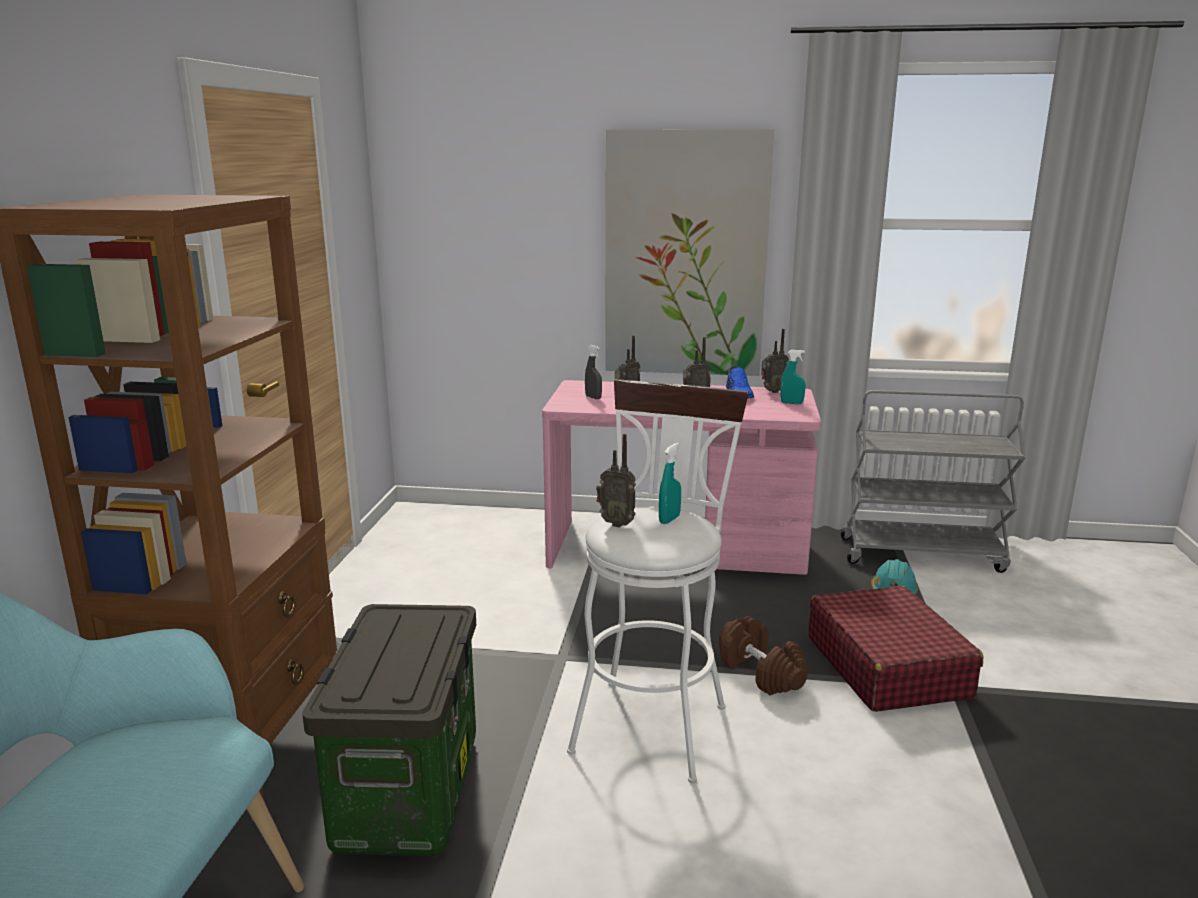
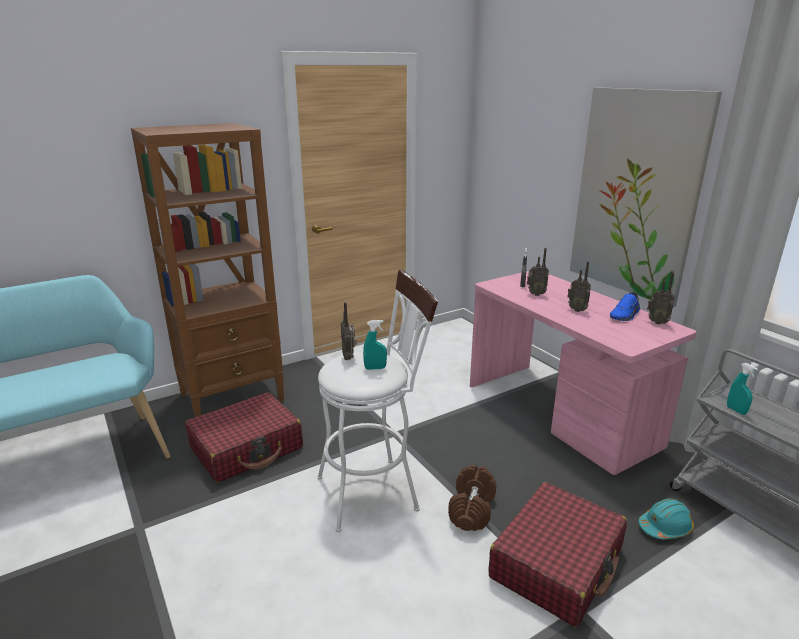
camera: 50 degrees right, 5 degrees up
storage box [302,604,476,856] -> red suitcase [185,392,303,483]
turquoise spray bottle [780,350,806,404] -> turquoise spray bottle moved to [727,363,758,415]

